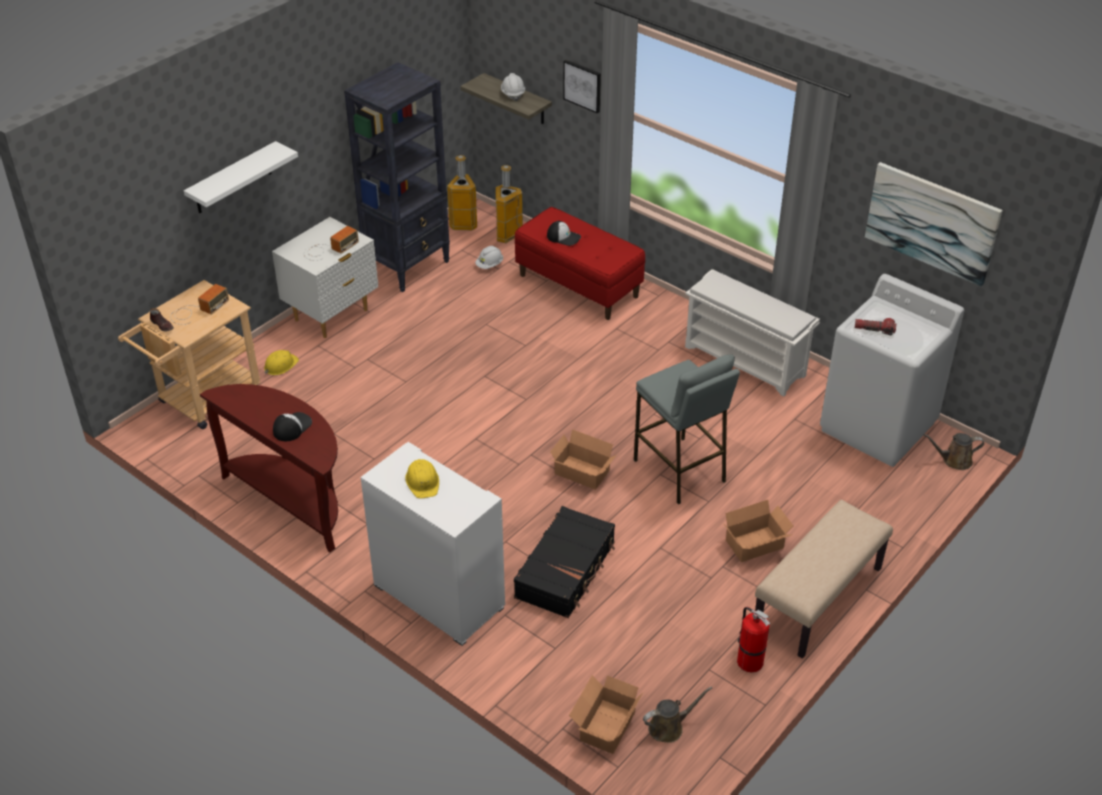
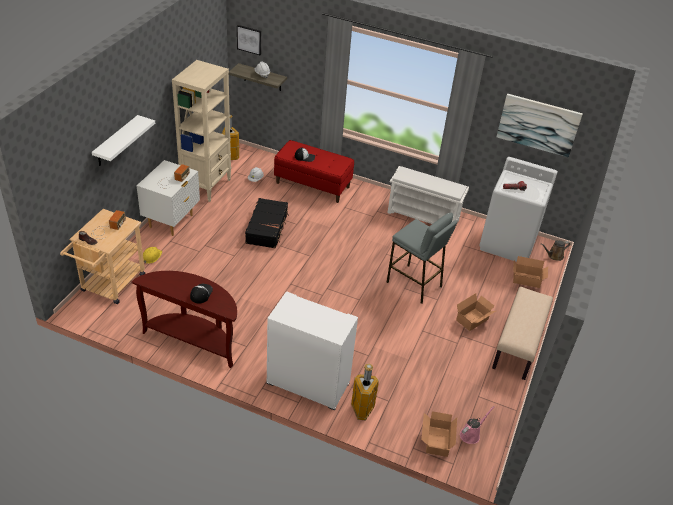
camera: 20 degrees left, 0 degrees up
black bookcase [344,62,450,292] -> beige bookcase [172,60,231,202]
yellow hard hat [405,459,439,499] -> none
trash can [496,165,523,243] -> trash can moved to [351,364,379,421]
black suitcase [514,506,615,618] -> black suitcase moved to [245,198,289,248]
cardboard box [550,429,616,490] -> cardboard box moved to [513,256,548,288]
picture [563,60,601,113] -> picture moved to [237,25,261,55]
brown watering can [643,686,712,743] -> pink watering can [460,406,495,444]
fire extinguisher [737,607,770,673] -> none

